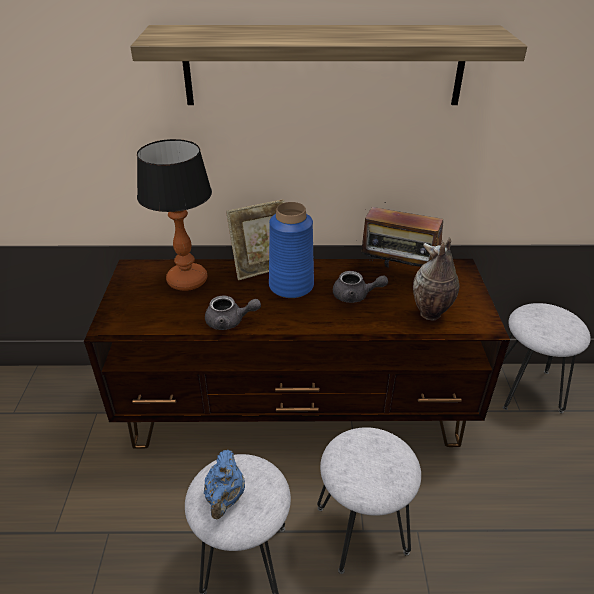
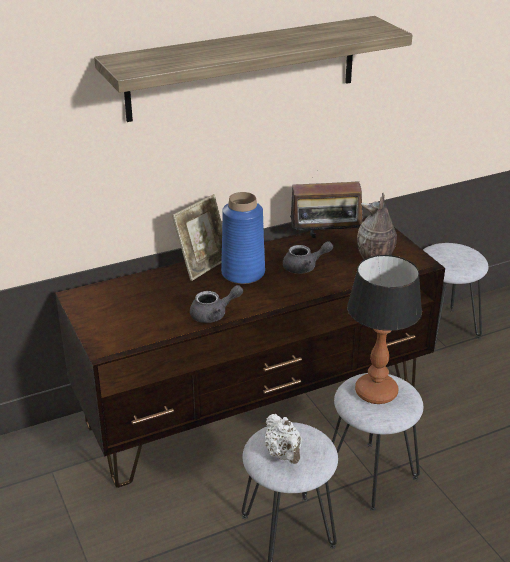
camera: 25 degrees left, 5 degrees down
table lamp [137,139,212,291] -> table lamp moved to [347,255,422,404]
blue teapot [204,450,245,519] -> white teapot [265,414,302,464]

